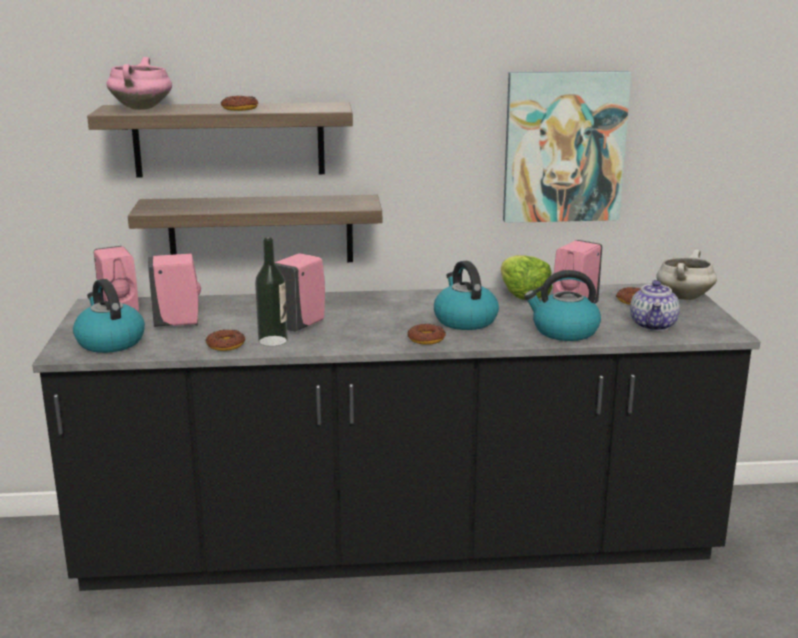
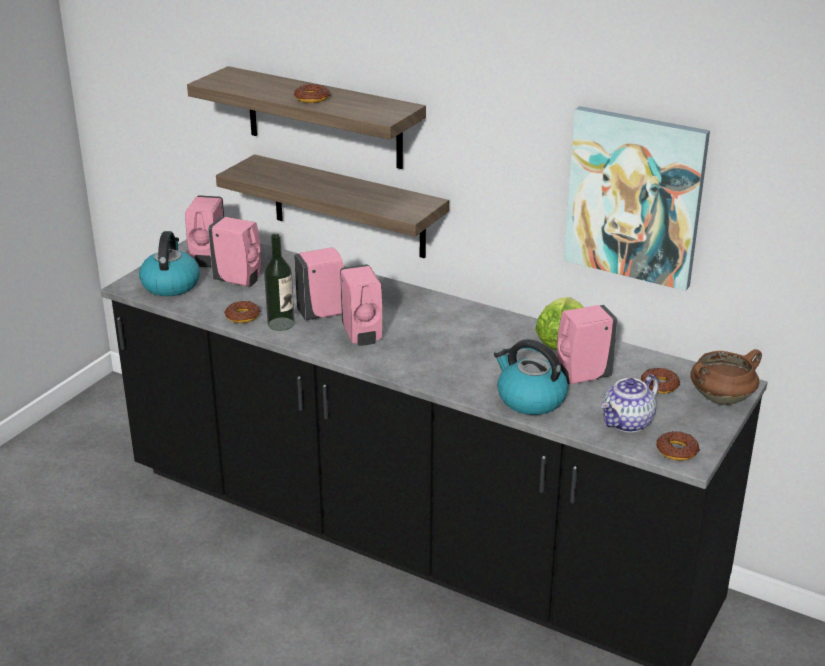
camera: 35 degrees right, 10 degrees up
pink cooking pot [107,57,172,110] -> none
donut [407,323,446,345] -> donut moved to [656,431,700,461]
kettle [434,261,499,330] -> none
white cooking pot [656,249,717,300] -> brown cooking pot [690,349,762,405]
none -> pink soap dispenser [340,264,382,346]

